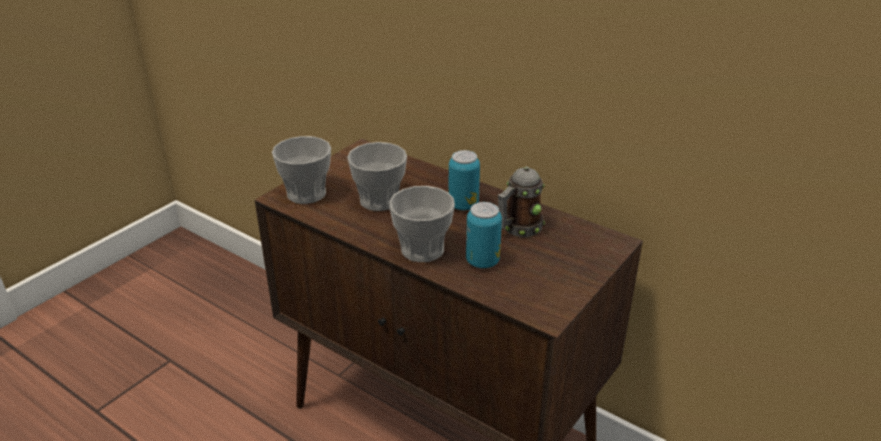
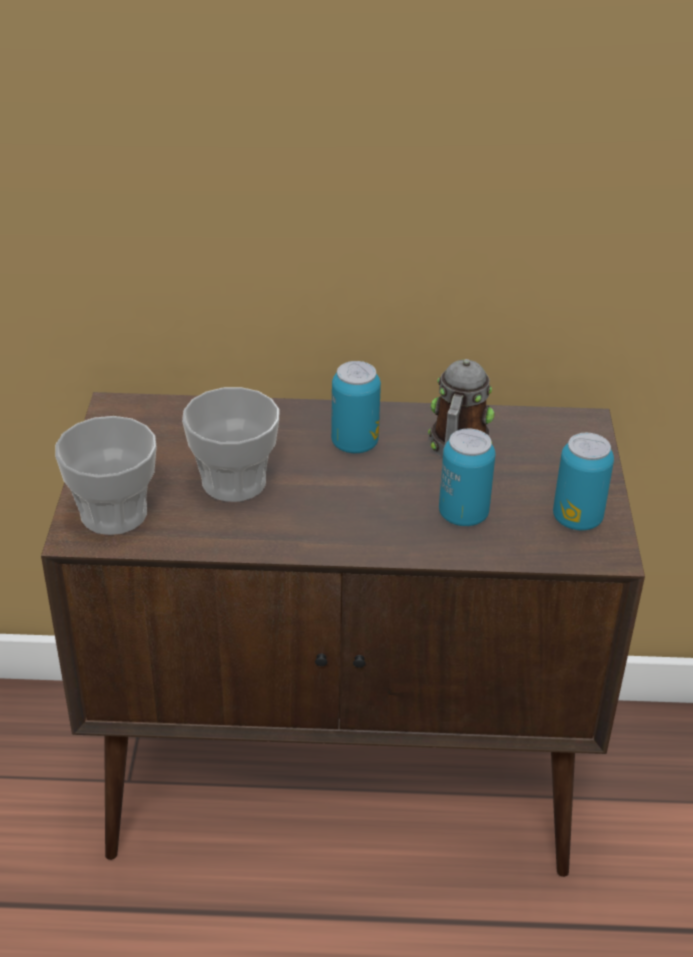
camera: 35 degrees left, 5 degrees up
cup [389,186,455,262] -> none
none -> can [553,433,614,530]

